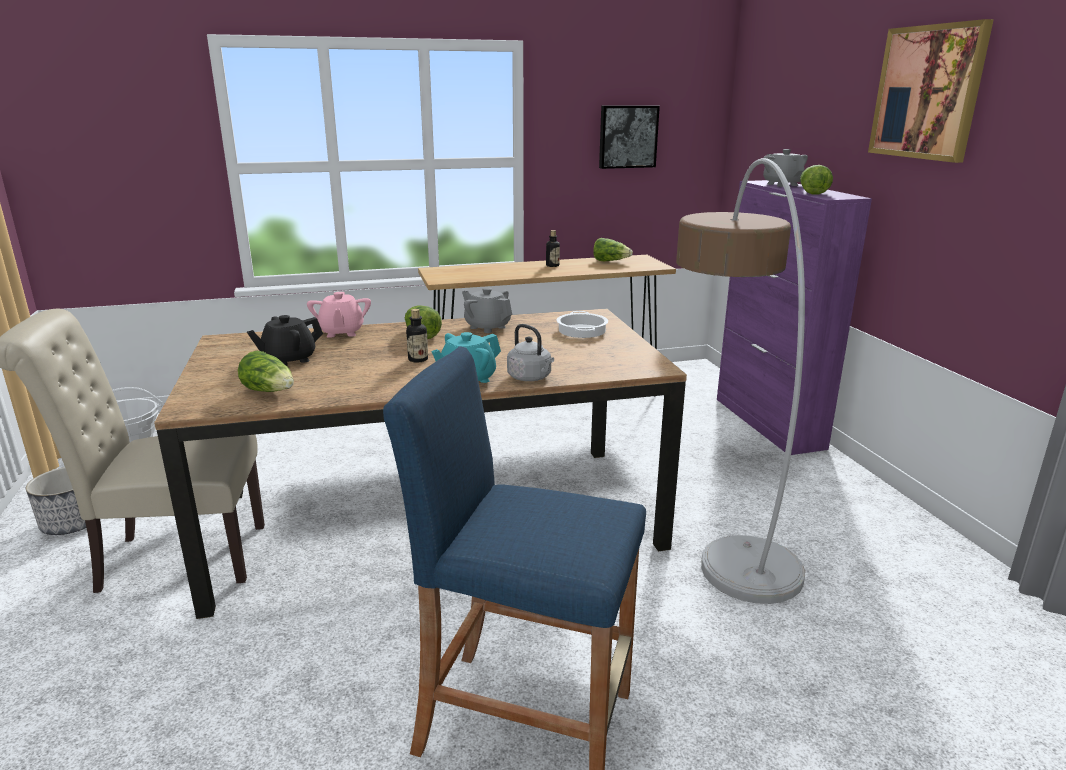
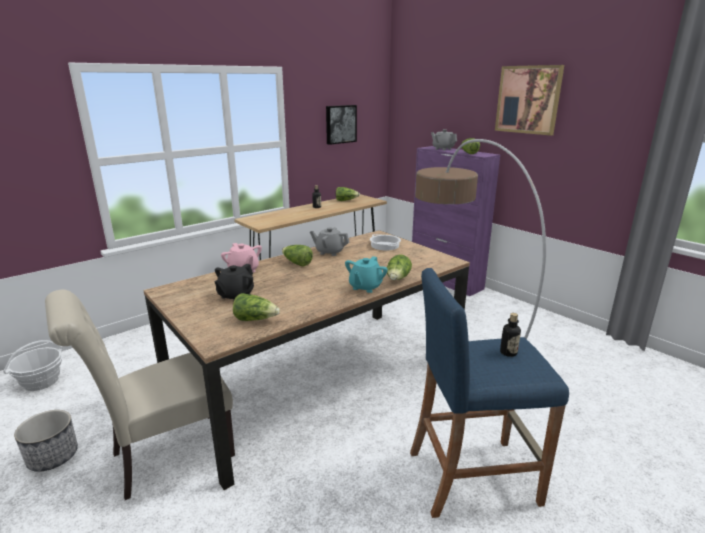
camera: 25 degrees left, 0 degrees up
bottle [406,309,428,363] -> bottle moved to [500,313,521,357]
grey kettle [507,324,554,381] -> lettuce [387,254,412,280]

